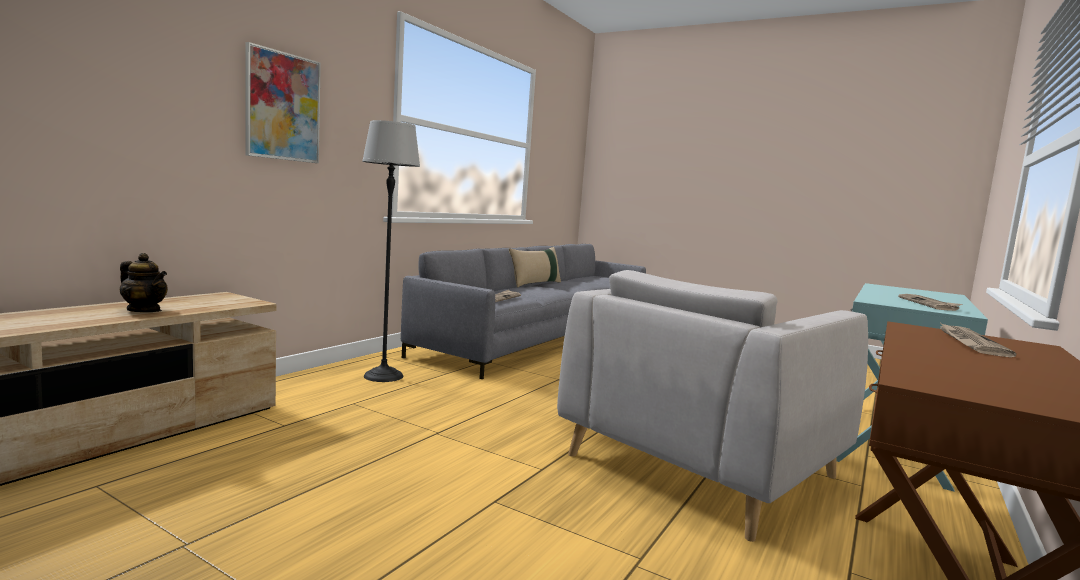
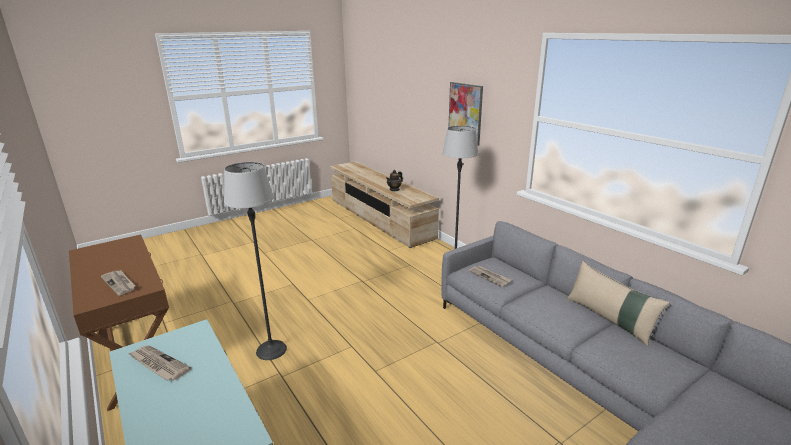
camera: 115 degrees right, 15 degrees up
grey armchair [557,270,868,542] -> floor lamp [224,162,287,360]

